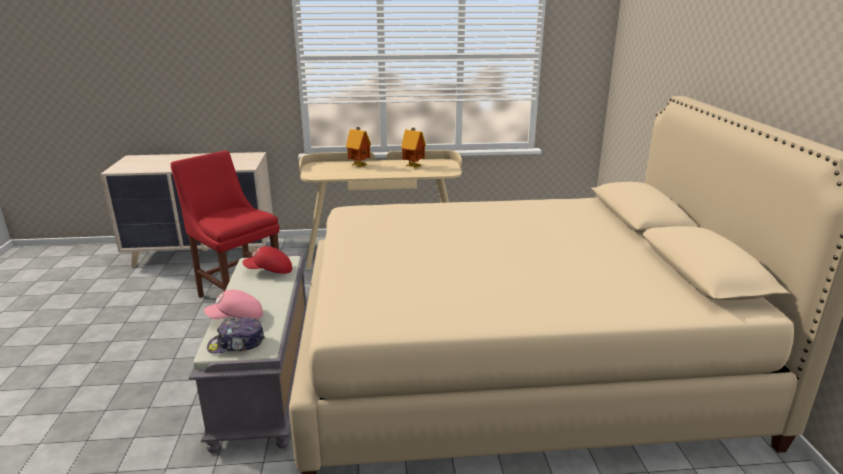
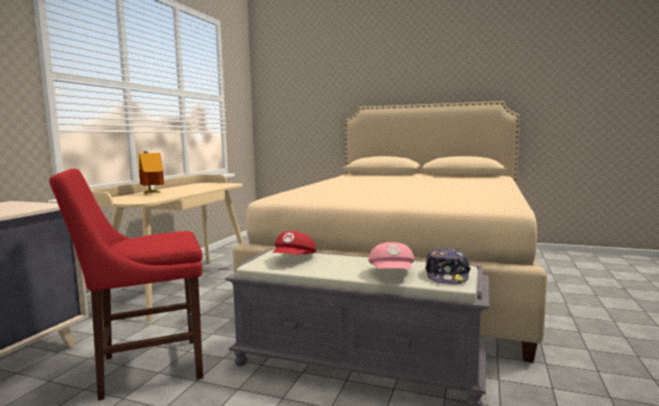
camera: 65 degrees left, 15 degrees down
toy house [401,128,426,168] -> none

